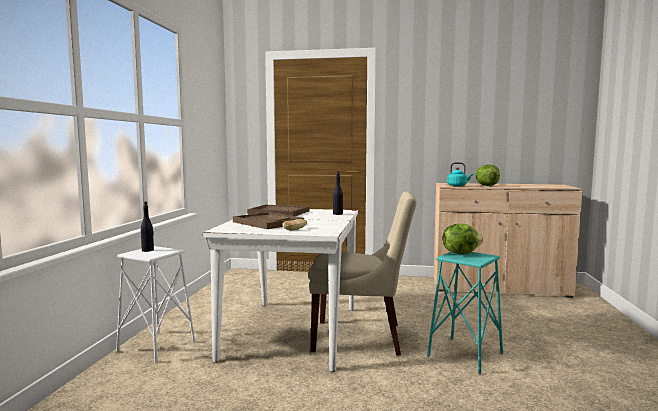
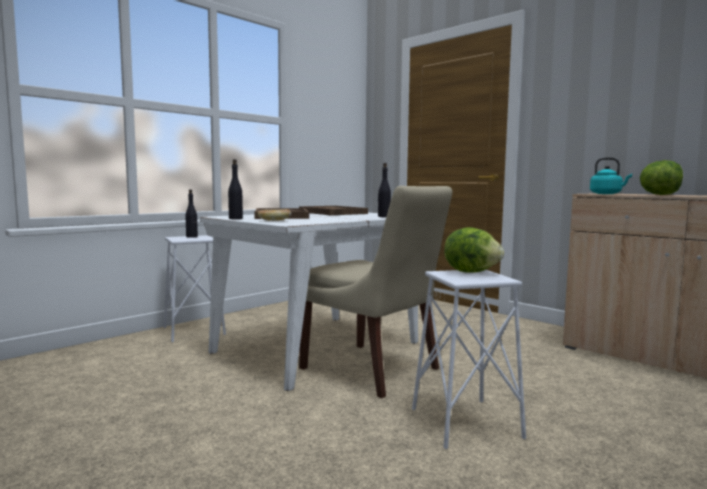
camera: 35 degrees right, 0 degrees up
turquoise stool [427,252,503,374] -> white stool [412,270,526,449]
none -> black bottle [228,159,243,219]

